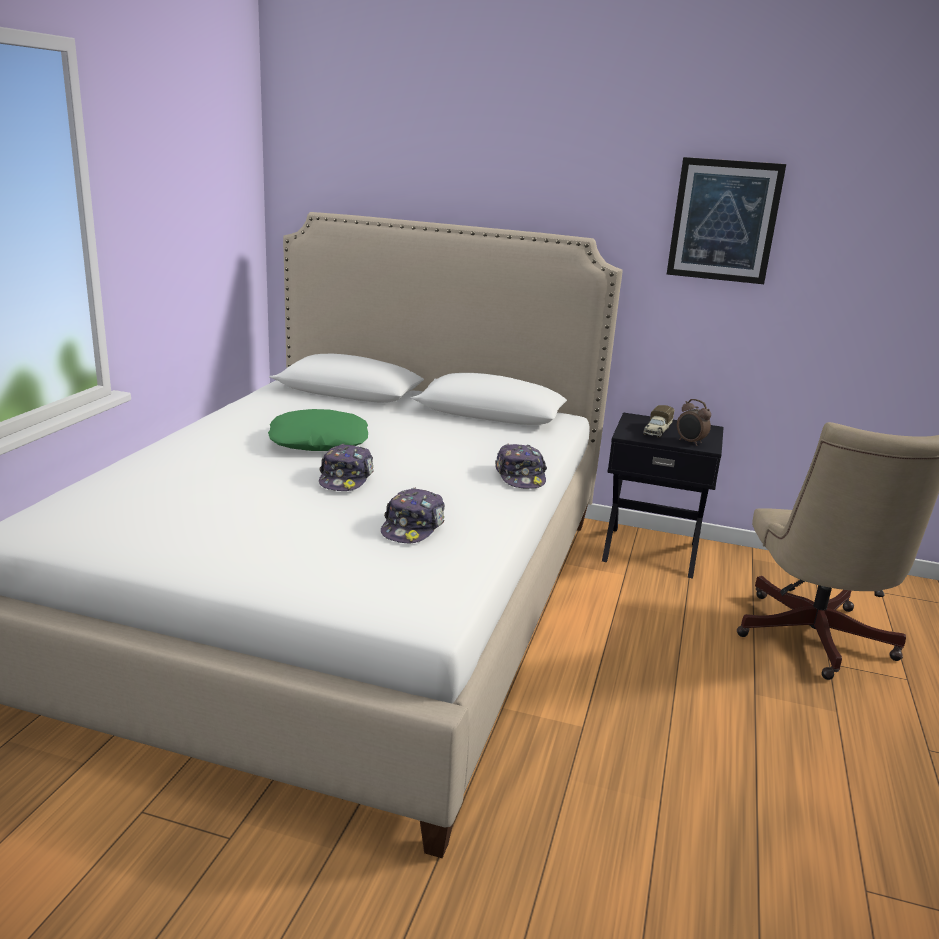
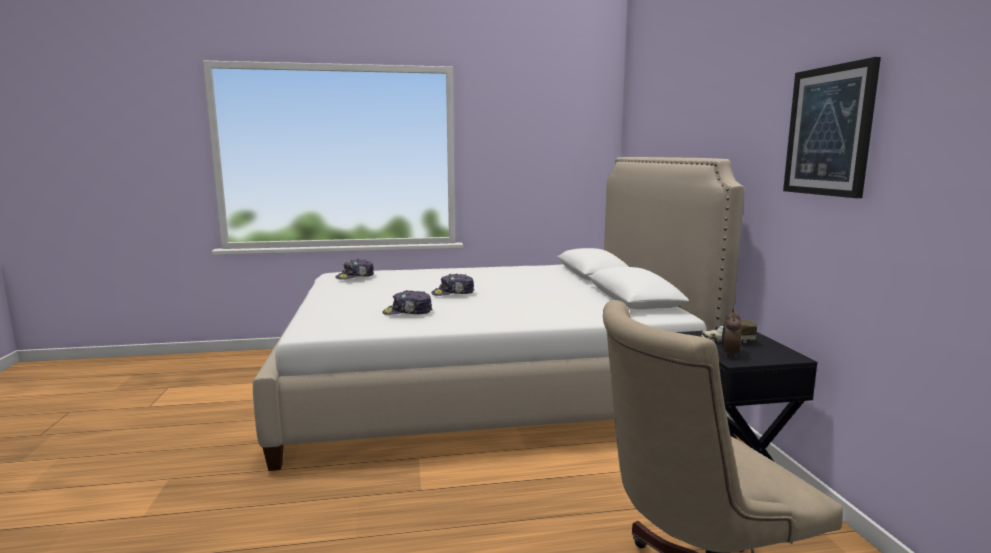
camera: 65 degrees right, 10 degrees down
green pillow [268,409,368,451] -> none
cap [495,443,547,489] -> cap moved to [335,259,374,280]

